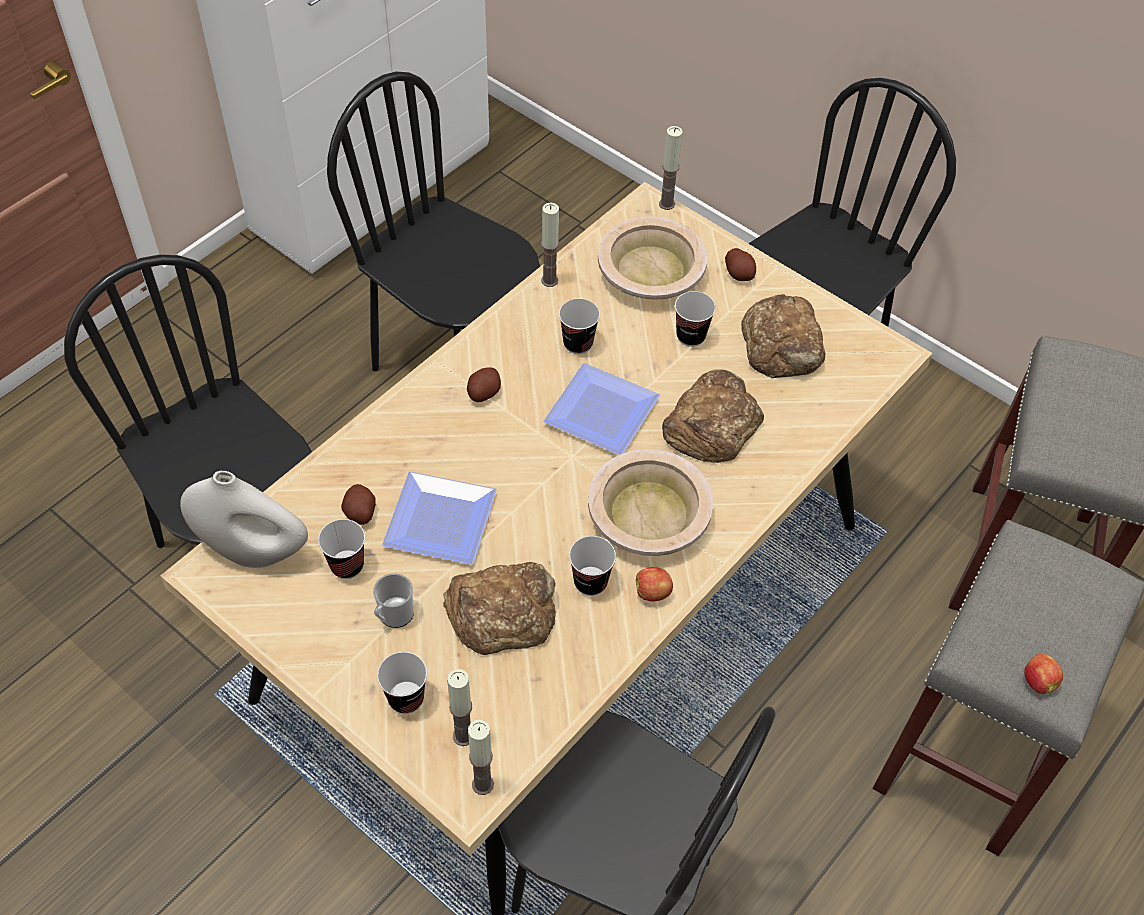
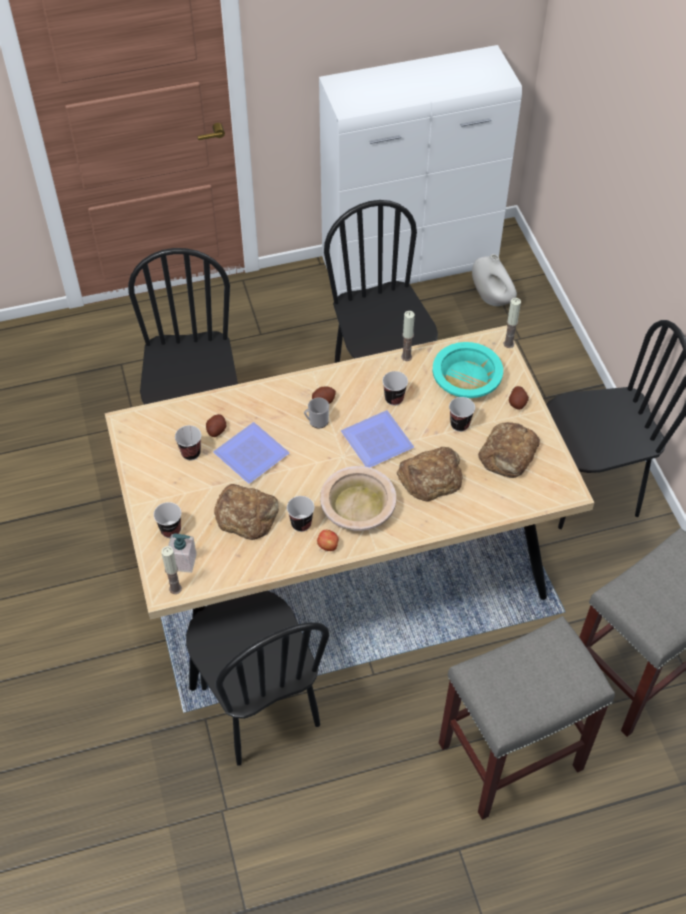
camera: 35 degrees right, 0 degrees up
white vase [180,471,308,568] -> white vase moved to [472,254,517,306]
mug [373,573,414,628] -> mug moved to [304,398,329,428]
candle [447,669,472,746] -> soap dispenser [168,533,197,573]
beige bowl [598,217,707,300] -> turquoise bowl [433,342,503,398]
apple [1024,654,1063,694] -> none

